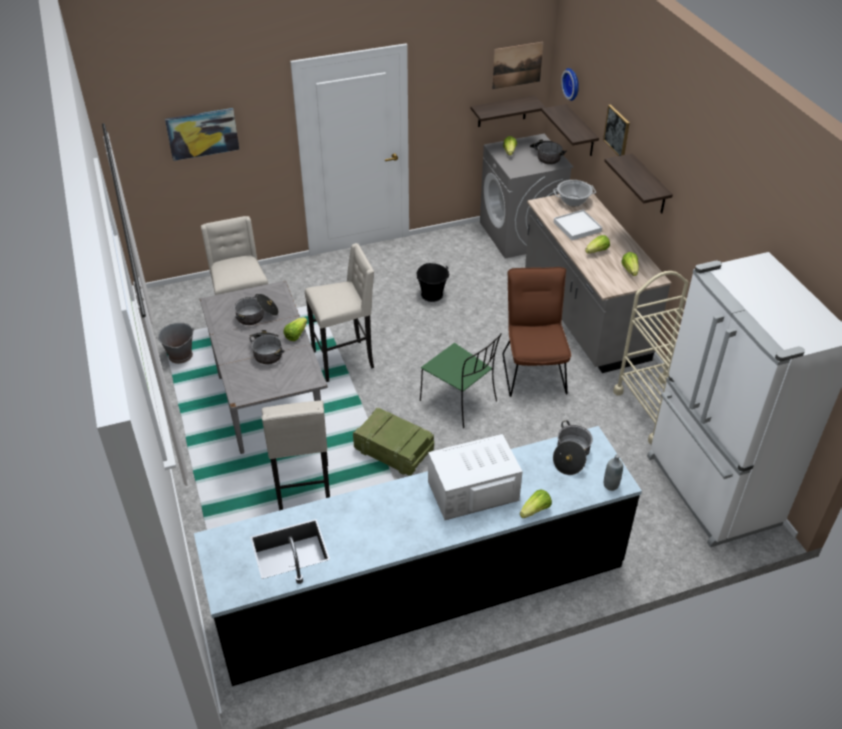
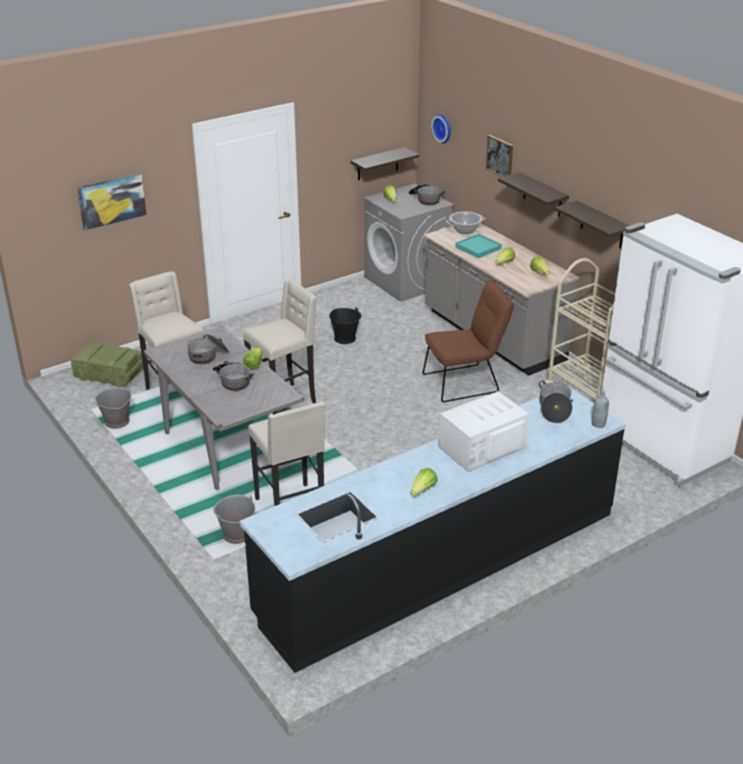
camera: 15 degrees left, 10 degrees down
crate [353,408,434,475] -> crate moved to [71,342,143,387]
green chair [420,333,502,428] -> none
picture [492,42,543,90] -> none
brown chair [503,267,571,397] -> brown chair turned 90 degrees clockwise [423,280,514,402]
lettuce [520,489,552,518] -> lettuce moved to [411,468,437,496]
shelf [541,104,599,156] -> shelf moved to [555,201,629,248]
white tray [554,210,602,240] -> turquoise tray [455,234,502,258]
none -> grey bucket [213,494,255,544]

